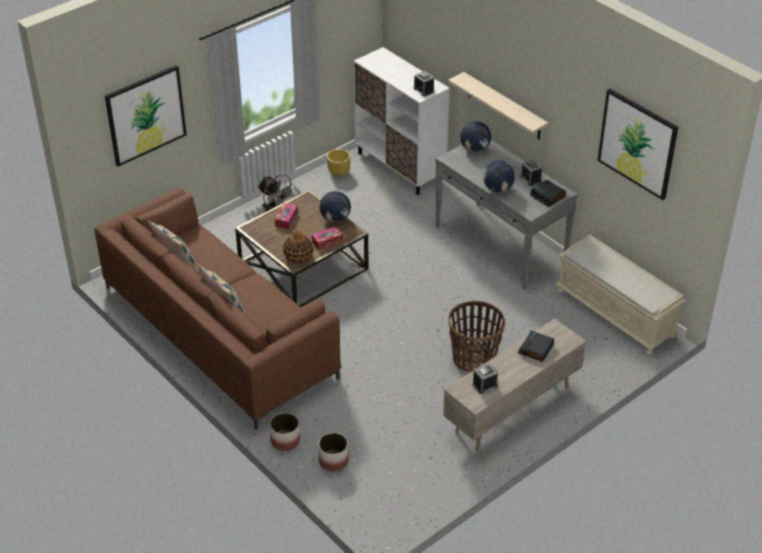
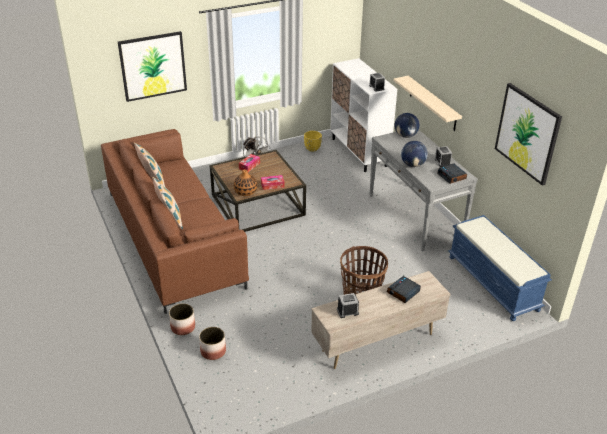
camera: 15 degrees right, 5 degrees down
globe [320,191,351,222] -> none
beige bench [555,235,685,355] -> blue bench [448,215,552,321]

